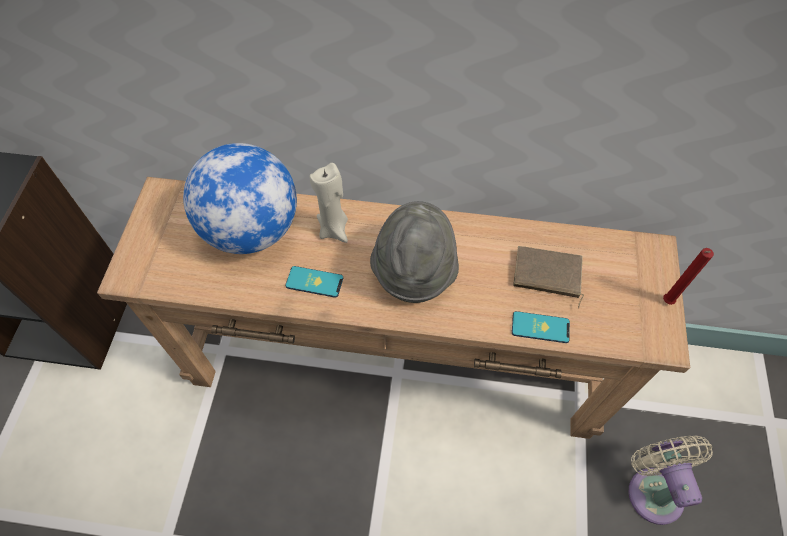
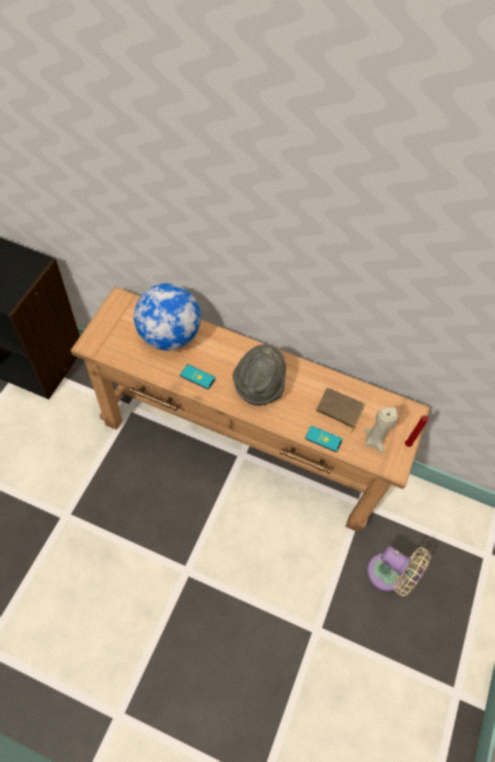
camera: 10 degrees right, 0 degrees up
beige candle [310,163,348,243] -> beige candle moved to [365,407,398,453]
beige fan [629,436,713,525] -> beige fan turned 120 degrees clockwise [367,546,431,596]

